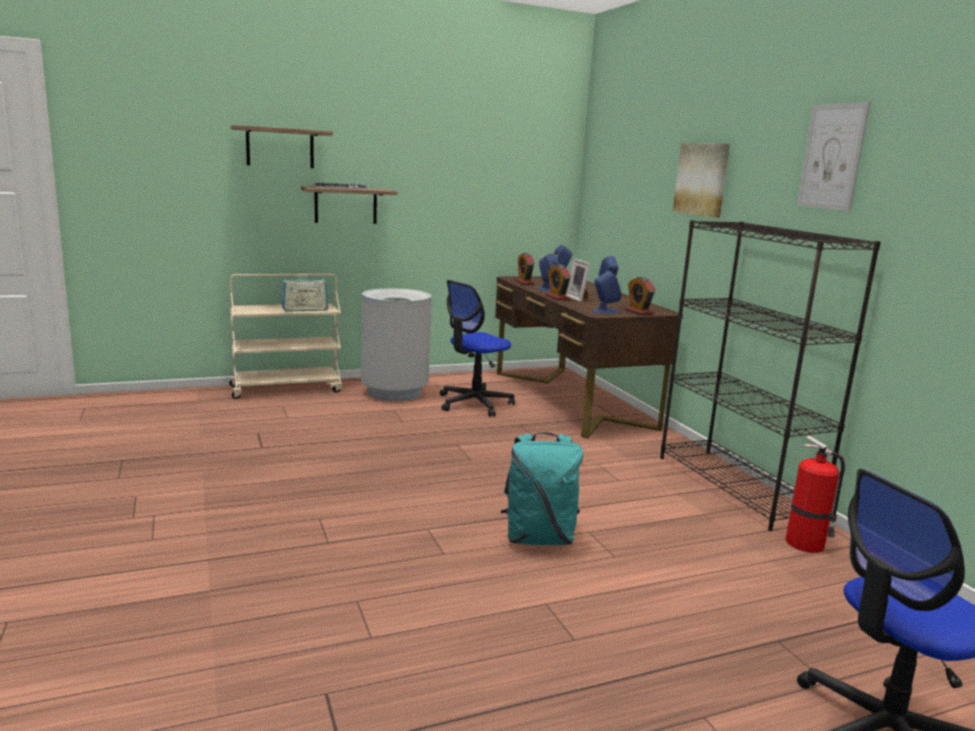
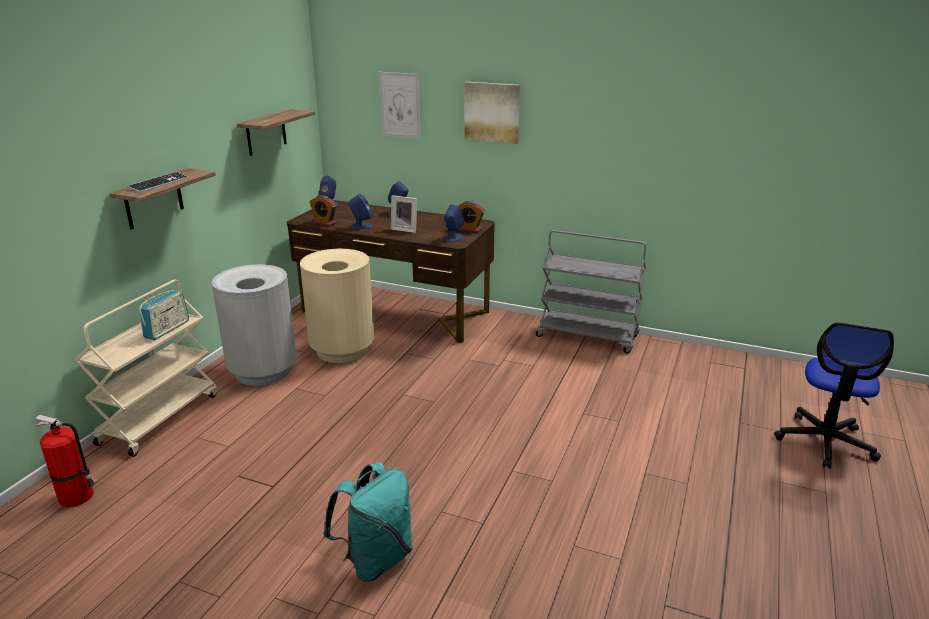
camera: 45 degrees left, 10 degrees up
shelf [231,125,333,168] -> shelf moved to [237,109,315,156]
office chair [440,280,515,417] -> beige trash can [300,249,374,363]
turquoise backpack [501,433,583,545] -> turquoise backpack moved to [323,462,413,582]
alarm clock [546,265,571,300] -> none
black bookcase [660,220,881,531] -> grey cart [536,230,646,353]
fire extinguisher [785,436,845,553] -> fire extinguisher moved to [35,414,95,507]
picture [796,102,871,211] -> picture moved to [379,72,421,139]

